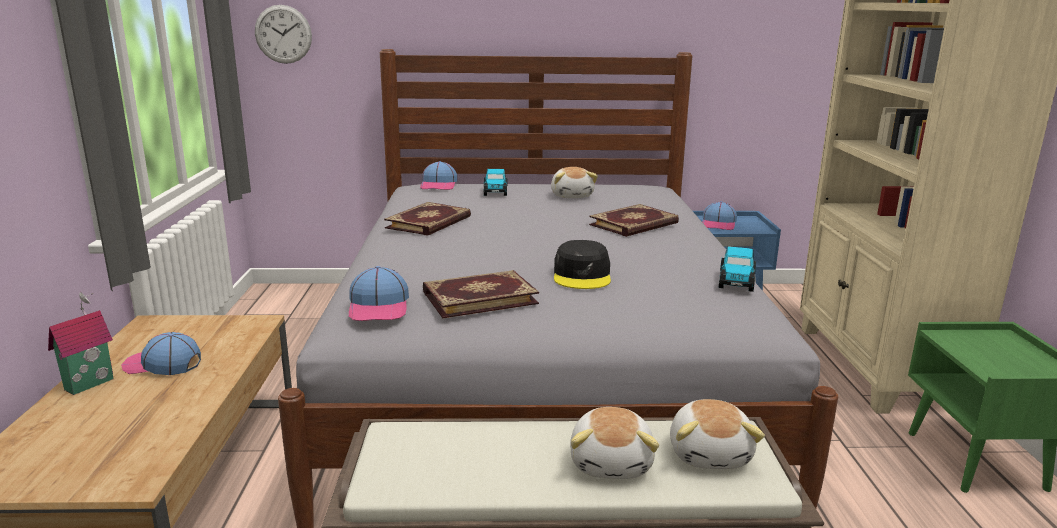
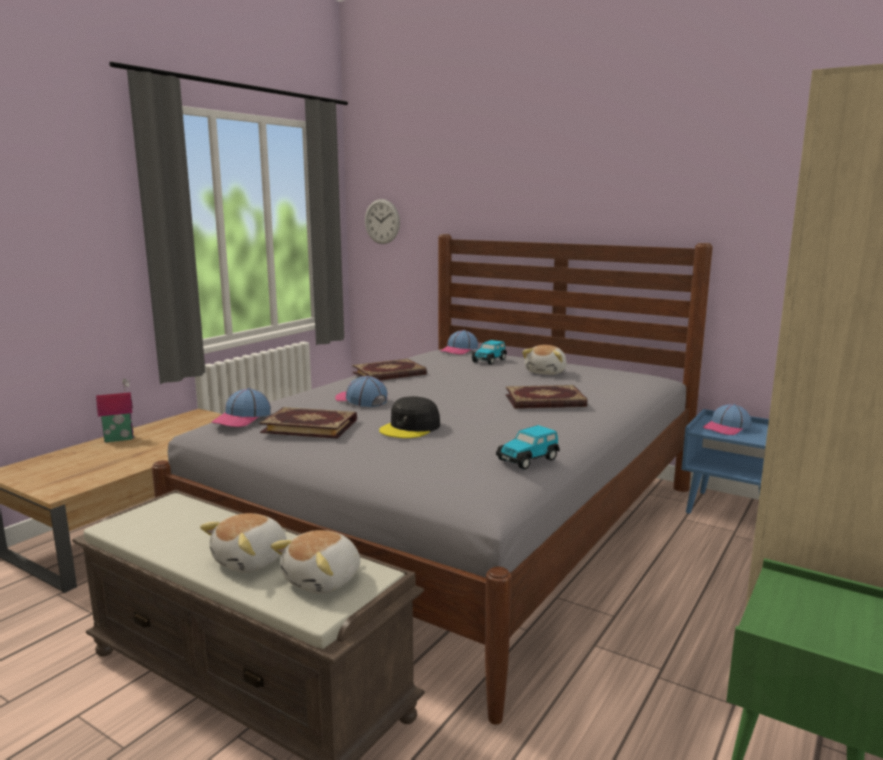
camera: 35 degrees right, 5 degrees down
cap [121,332,201,375] -> cap moved to [335,376,387,407]

